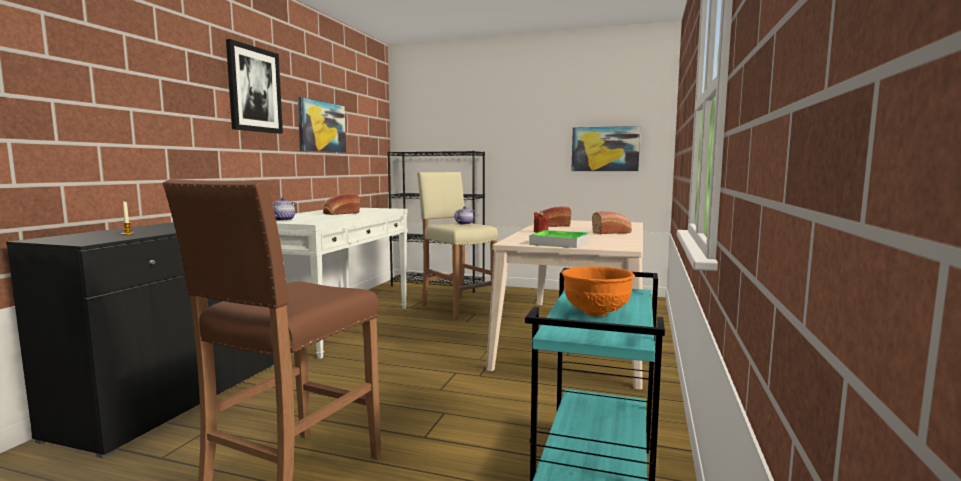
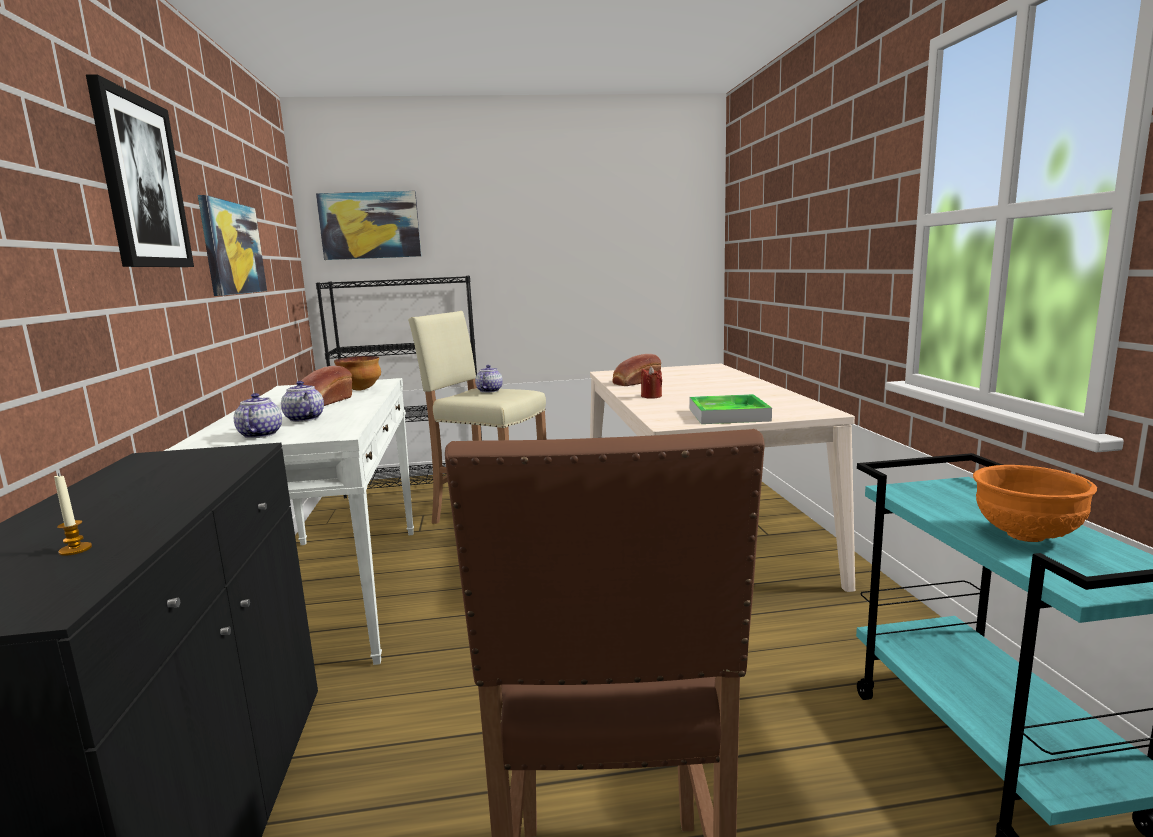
camera: 25 degrees left, 5 degrees up
picture [572,126,640,171] -> picture moved to [316,191,421,260]
bread [592,211,632,234] -> none
none -> teapot [281,381,324,422]
none -> bowl [334,356,381,390]

